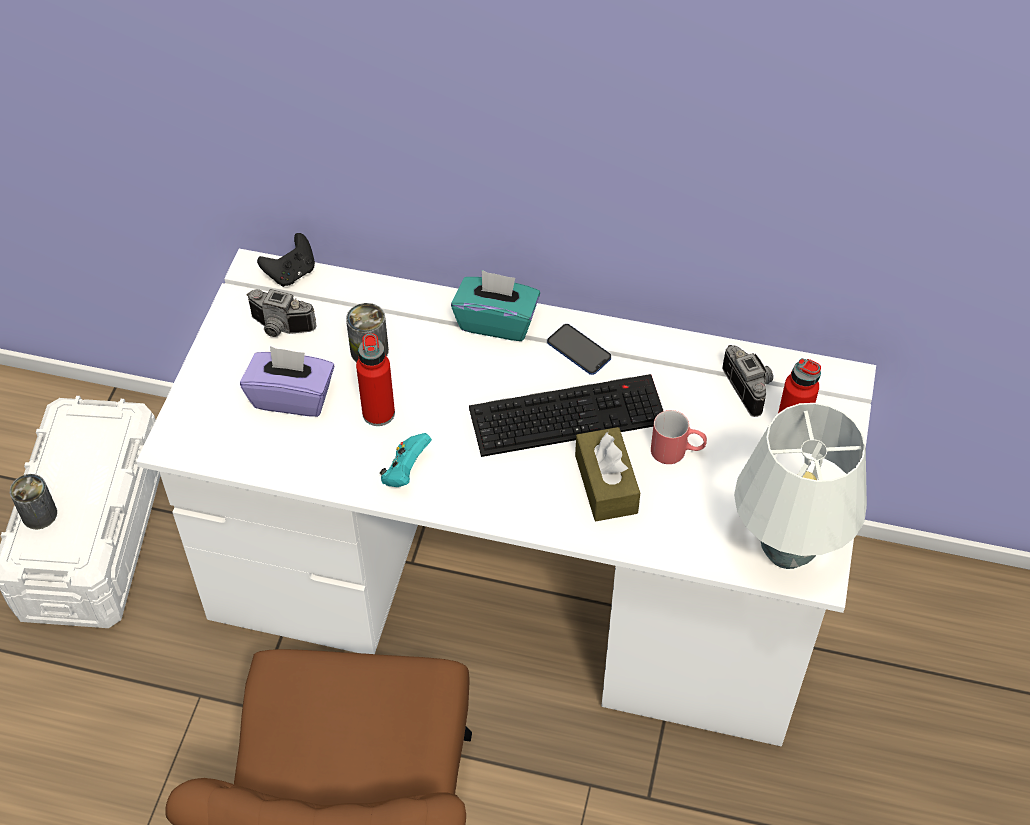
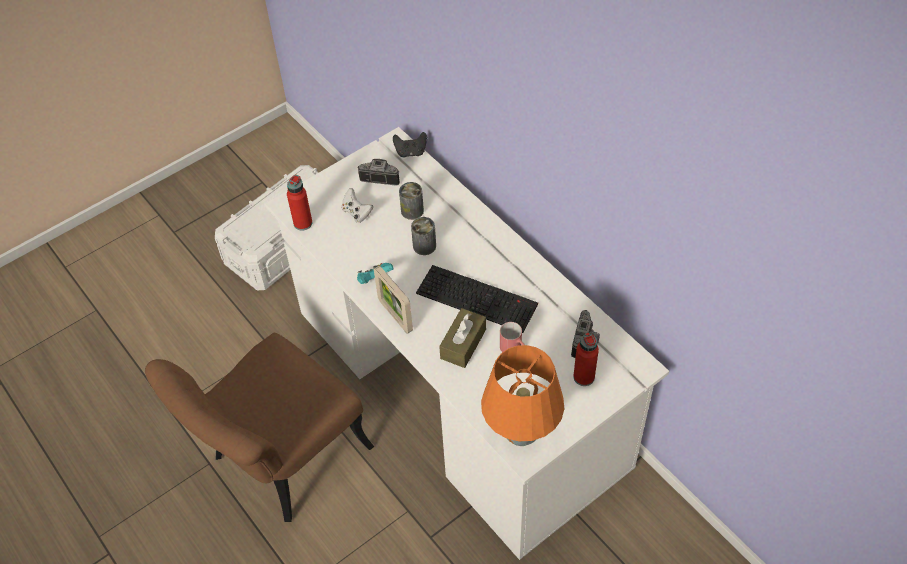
camera: 40 degrees right, 0 degrees up
can [10,474,57,529] -> can moved to [411,217,436,255]
purple tissue box [240,346,335,417] -> white game controller [341,188,373,223]
camera [246,289,317,337] -> camera turned 135 degrees clockwise [357,159,400,186]
red bottle [356,333,395,426] -> red bottle moved to [287,175,313,231]
turquoise tissue box [451,270,540,341] -> none
phone [547,324,611,375] -> none
white table lamp [734,403,867,569] -> orange table lamp [481,345,564,446]
none -> picture frame [374,266,413,334]

